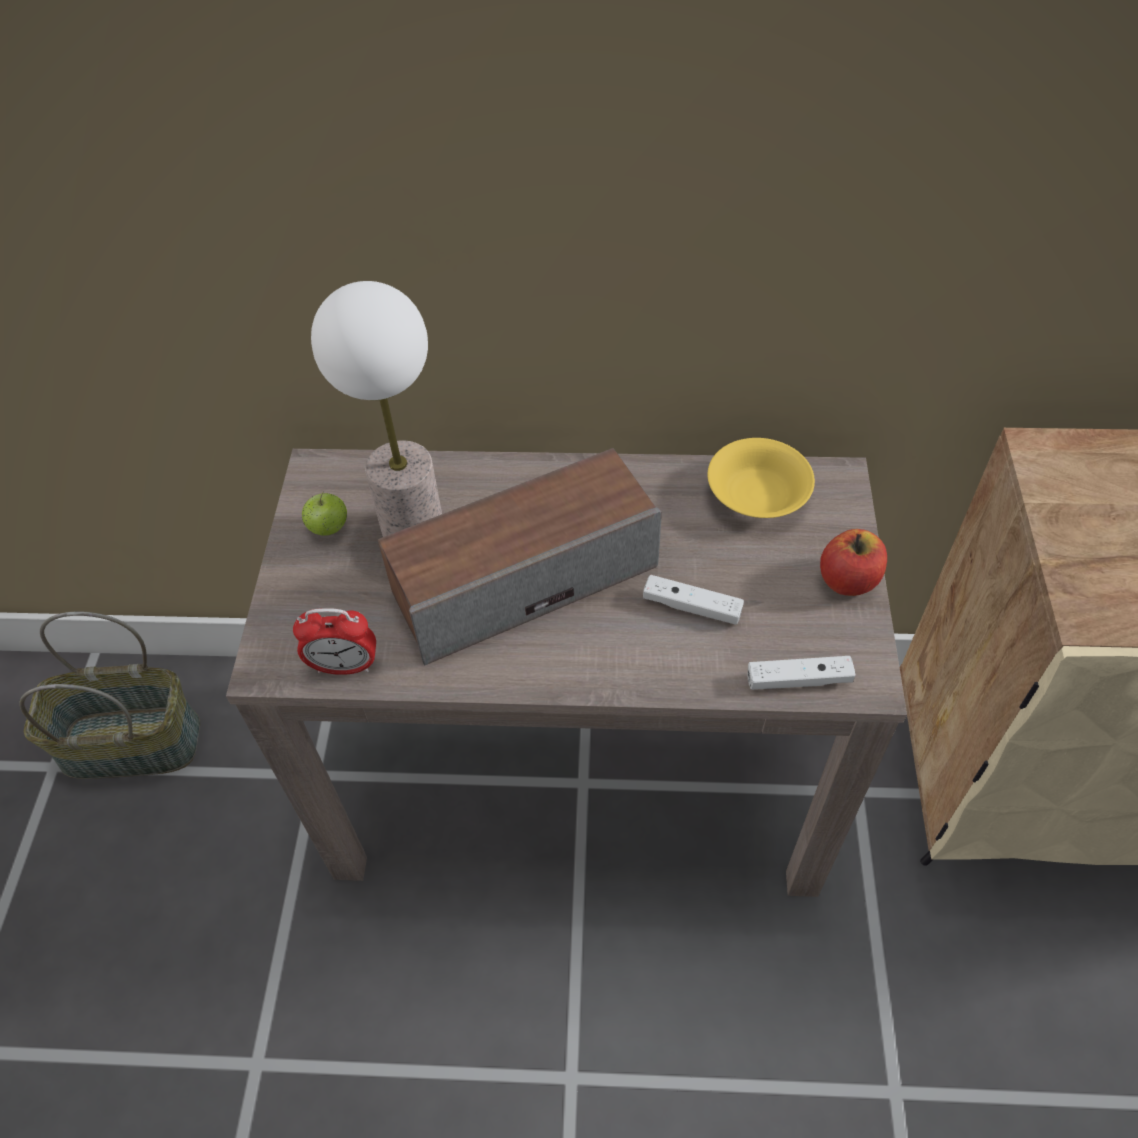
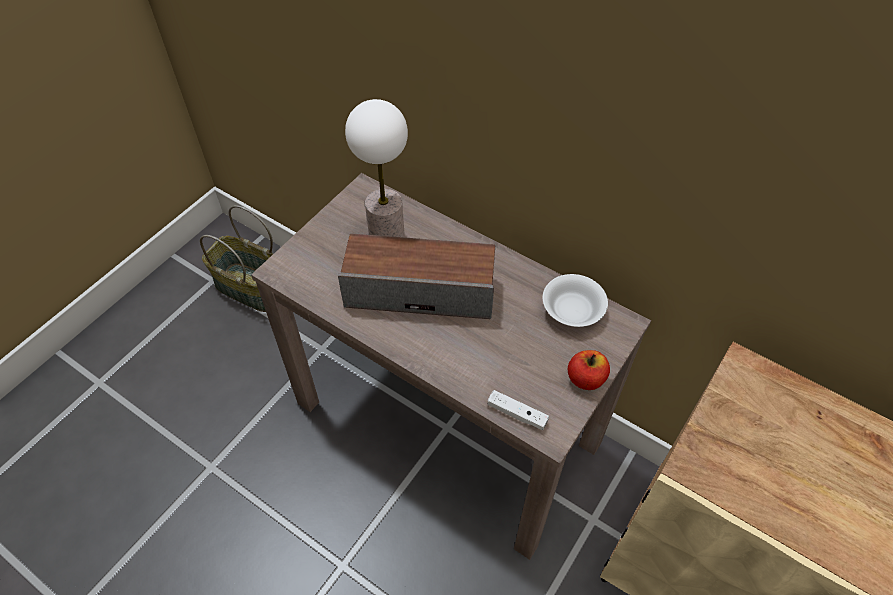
camera: 30 degrees right, 0 degrees up
alarm clock [293,608,376,675] -> none
apple [302,491,347,536] -> none
white game controller [643,575,744,625] -> none
yellow bowl [707,438,815,518] -> white bowl [542,274,608,327]

